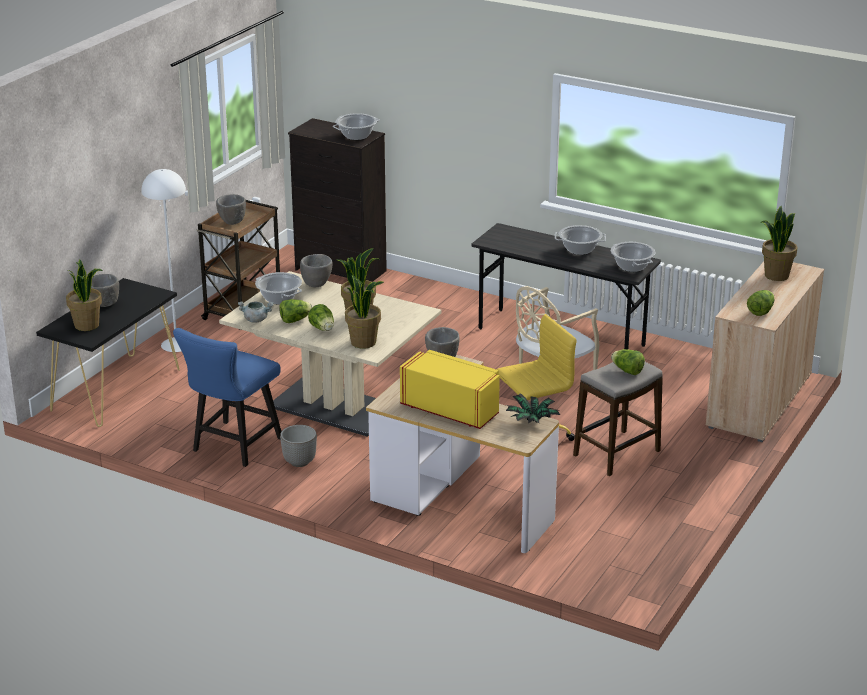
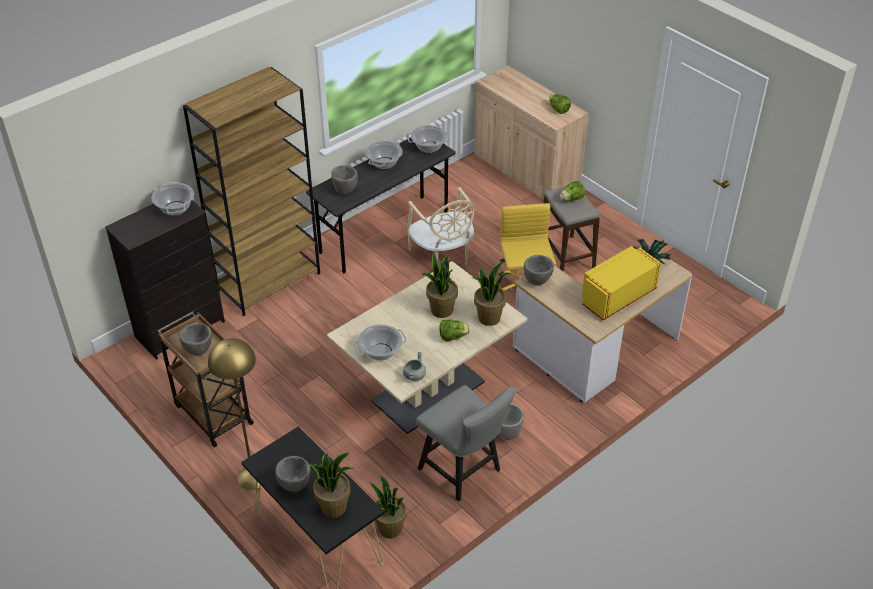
camera: 70 degrees left, 15 degrees up
white floor lamp [141,169,186,352] -> yellow floor lamp [208,338,262,490]
blue chair [173,328,282,467] -> grey chair [416,385,516,501]
lettuce [280,299,312,323] -> none
grey bowl [300,254,332,287] -> grey bowl moved to [331,165,358,195]
potted plant [762,206,797,281] -> potted plant moved to [369,476,407,538]
none -> brown bookcase [183,67,320,316]

